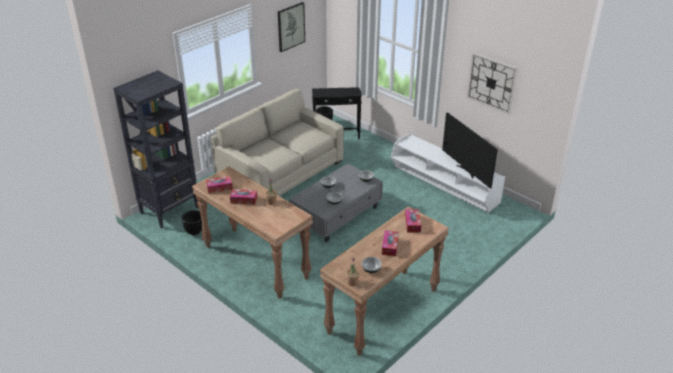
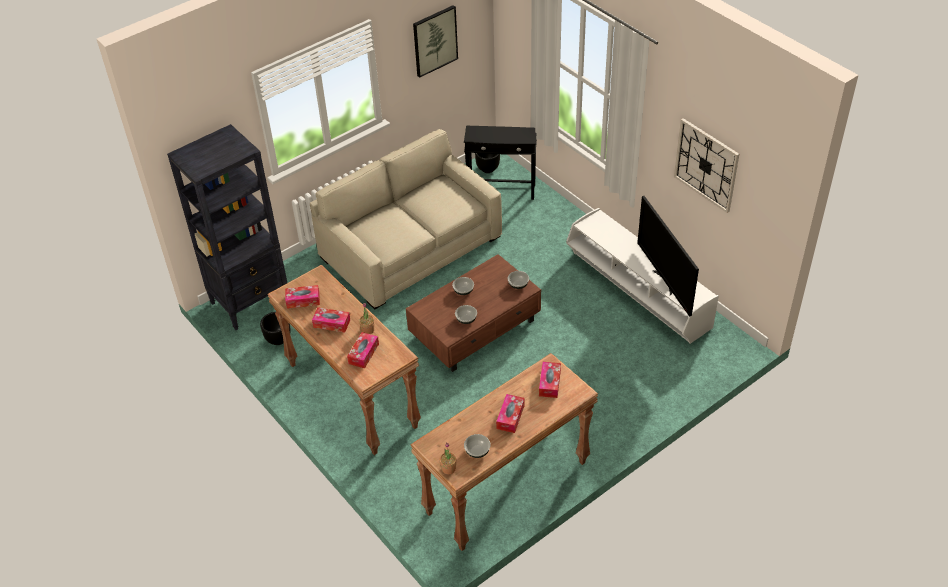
camera: 10 degrees right, 10 degrees up
grey coffee table [289,163,383,242] -> brown coffee table [406,254,541,372]
none -> tissue box [347,332,379,368]

